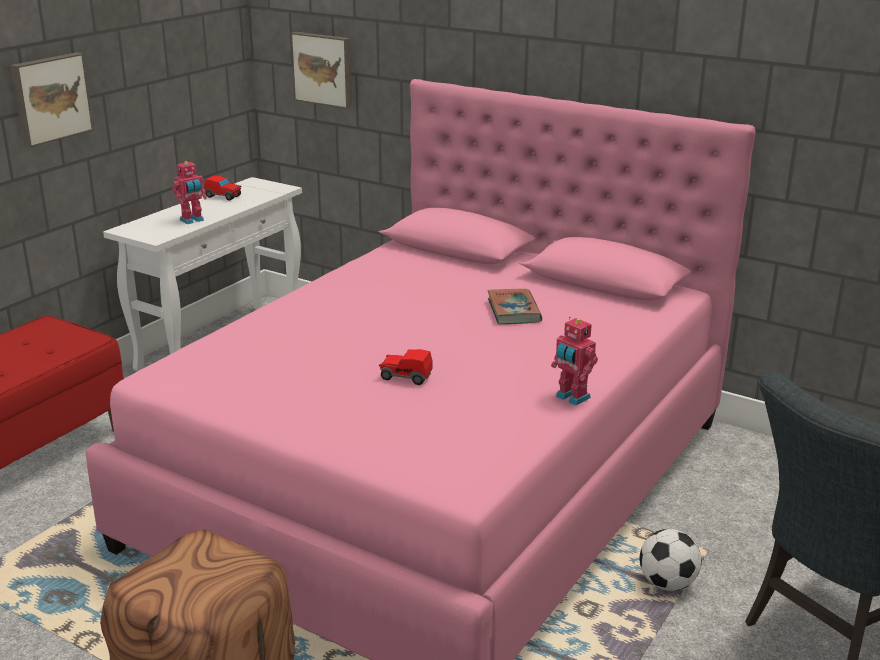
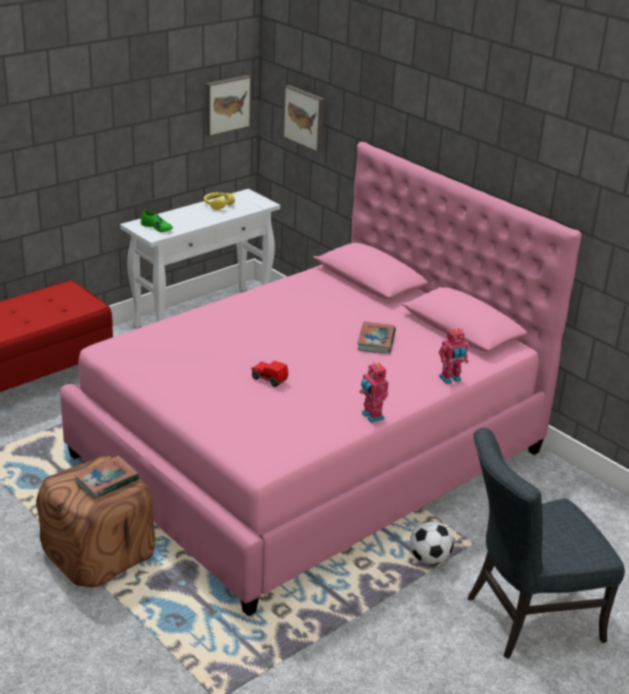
camera: 15 degrees right, 5 degrees up
picture [11,52,94,147] -> picture moved to [205,75,251,136]
toy robot [173,161,207,224] -> toy robot moved to [439,328,469,384]
toy car [204,175,242,201] -> yellow headphones [204,192,235,210]
none -> book [74,456,139,499]
none -> green shoe [141,210,173,232]

